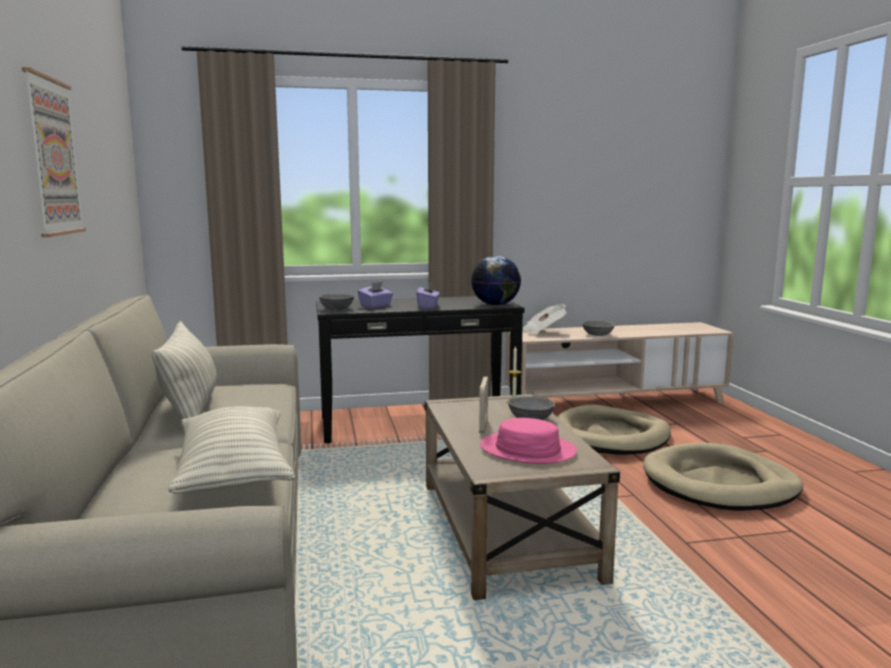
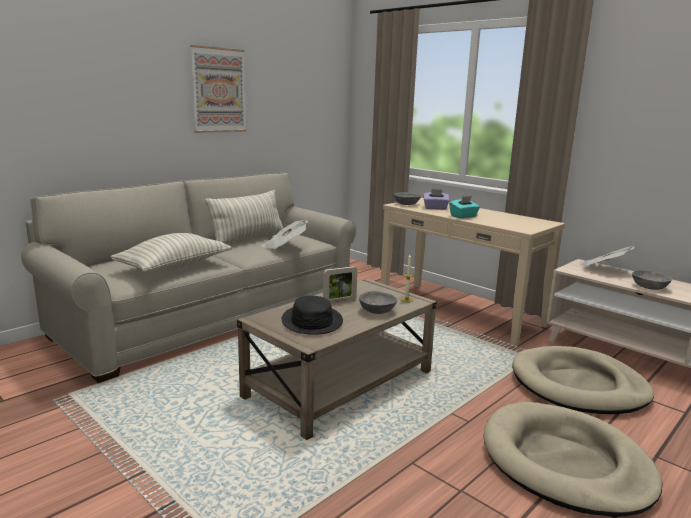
camera: 55 degrees right, 5 degrees up
black console table [316,296,525,444] -> beige console table [381,198,565,346]
purple tissue box [416,282,440,309] -> turquoise tissue box [449,196,480,218]
globe [471,256,521,305] -> none
pink hat [480,418,577,464] -> black hat [282,296,343,335]
none -> newspaper [262,220,308,249]

